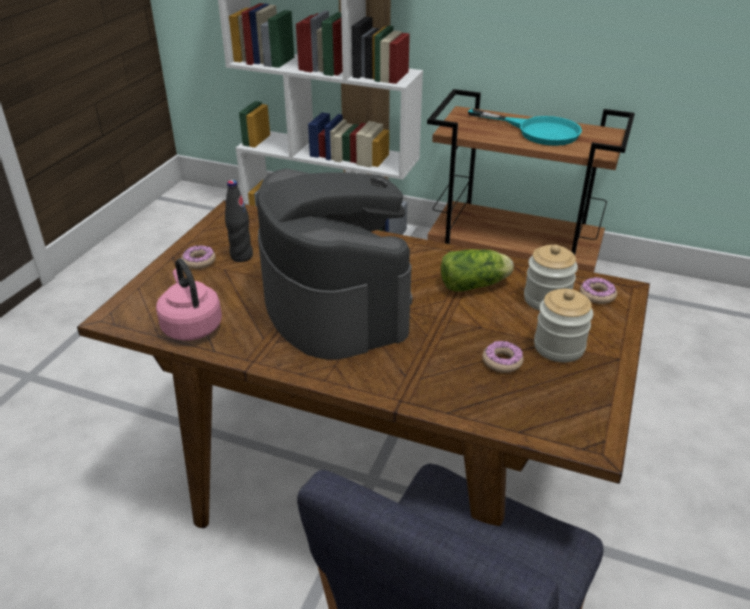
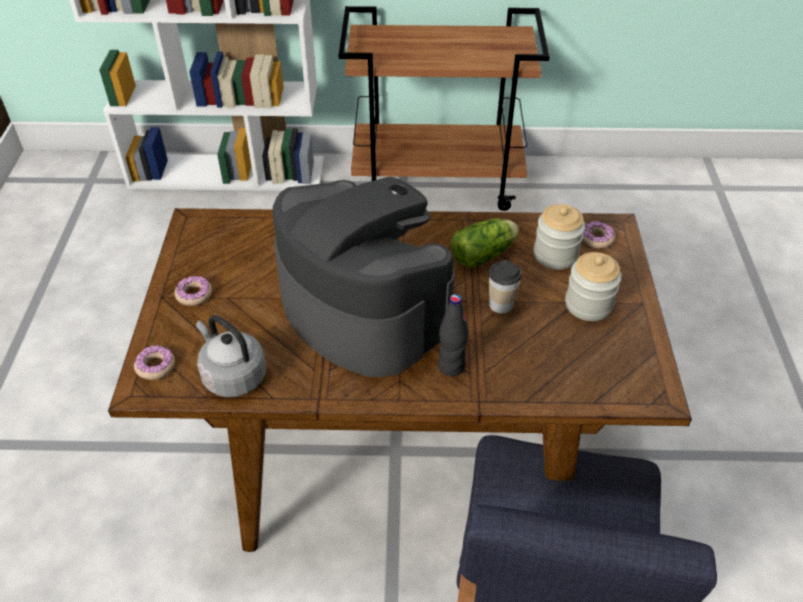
camera: 20 degrees left, 10 degrees up
pink kettle [156,258,222,341] -> grey kettle [196,315,266,398]
black bottle [225,180,253,262] -> black bottle moved to [438,294,468,376]
turquoise frying pan [468,109,582,146] -> none
donut [482,341,523,373] -> donut moved to [134,345,175,380]
none -> cup [489,261,522,313]

